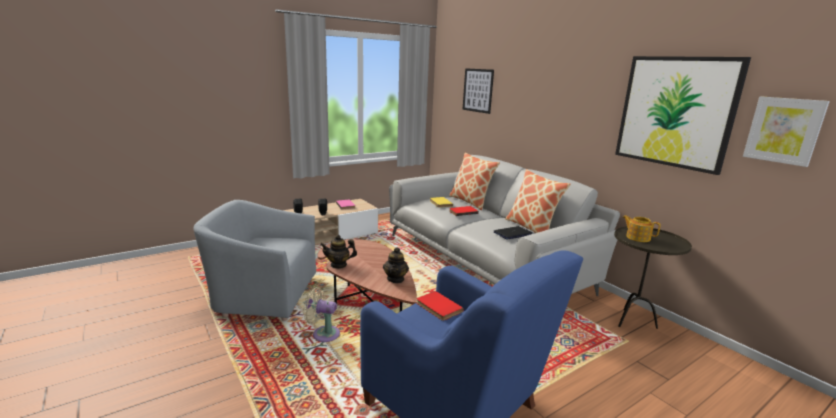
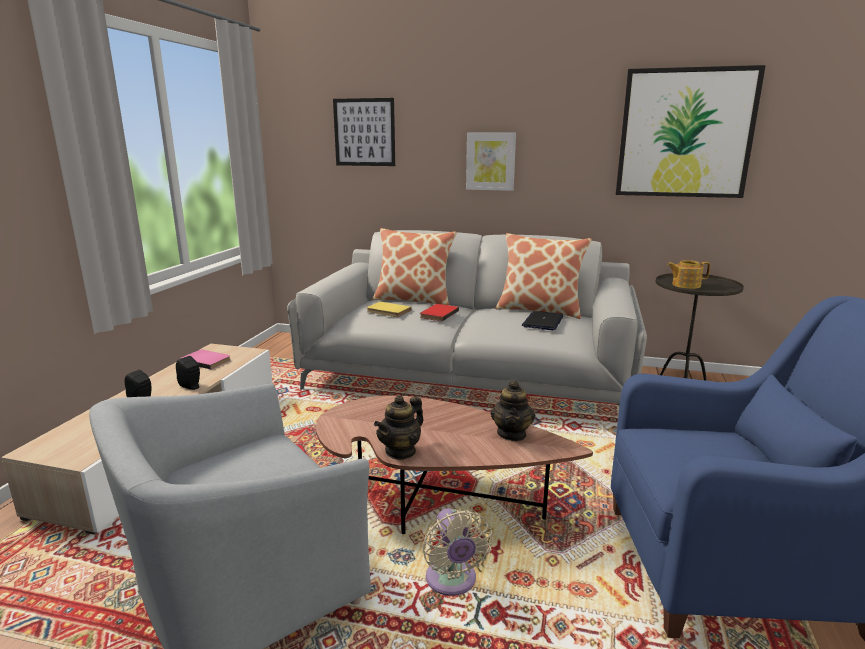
camera: 40 degrees left, 0 degrees up
beige fan [303,287,340,342] -> beige fan turned 75 degrees counterclockwise [422,508,493,596]
teapot [383,247,409,283] -> teapot turned 45 degrees clockwise [490,380,535,441]
red book [417,291,463,321] -> none
picture [743,97,830,167] -> picture moved to [466,132,516,191]

